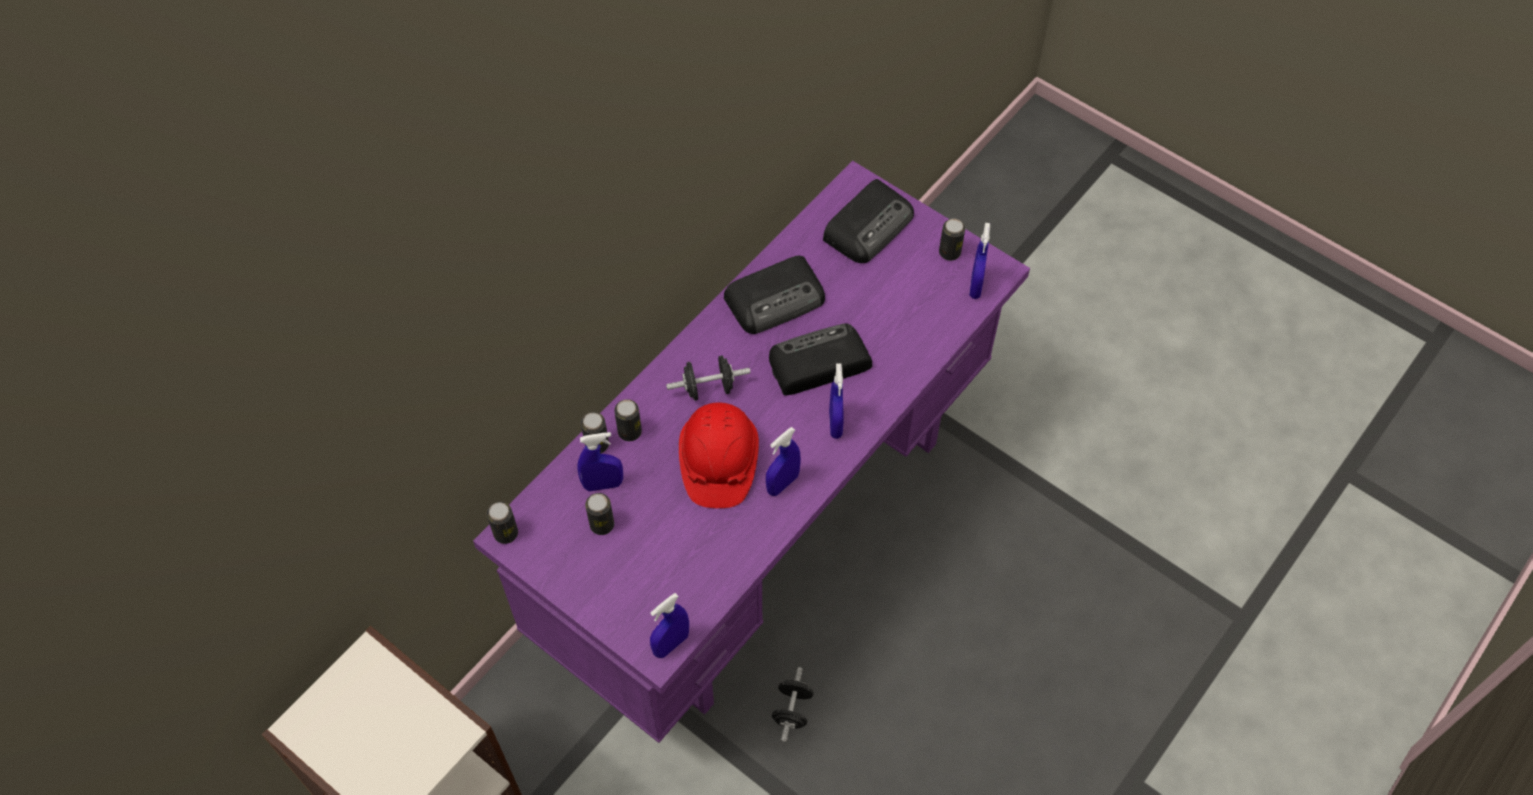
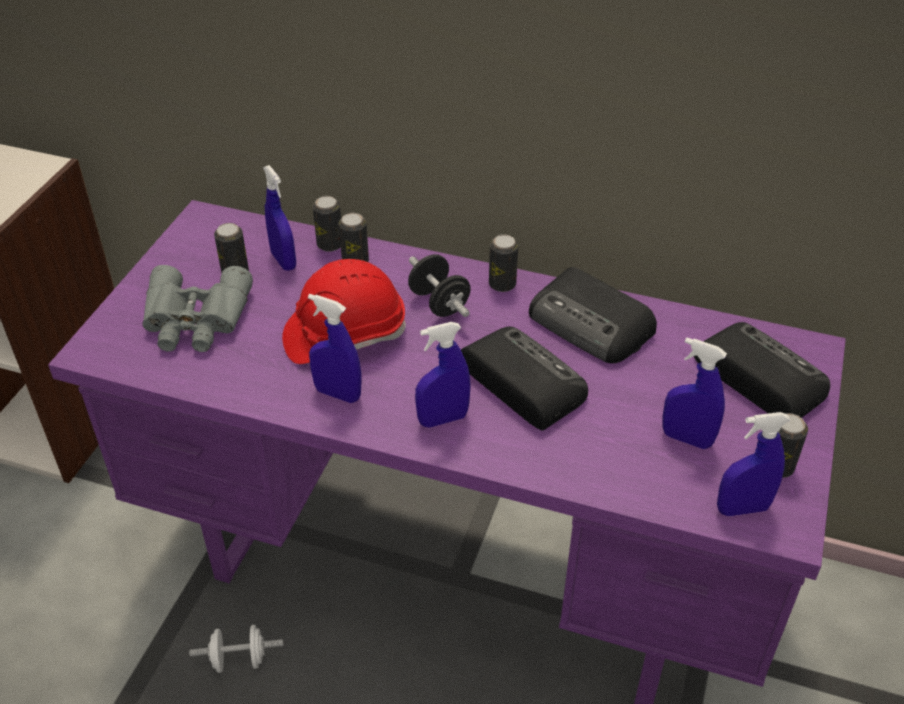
camera: 70 degrees right, 15 degrees down
can [487,502,518,544] -> can moved to [489,234,518,292]
blue spray bottle [650,593,689,658] -> blue spray bottle moved to [662,337,727,449]
black dumbbell [772,667,814,742] -> white dumbbell [189,625,284,673]
radio [823,179,914,263] -> radio turned 150 degrees counterclockwise [694,322,830,418]
none -> grey binoculars [142,265,253,352]

